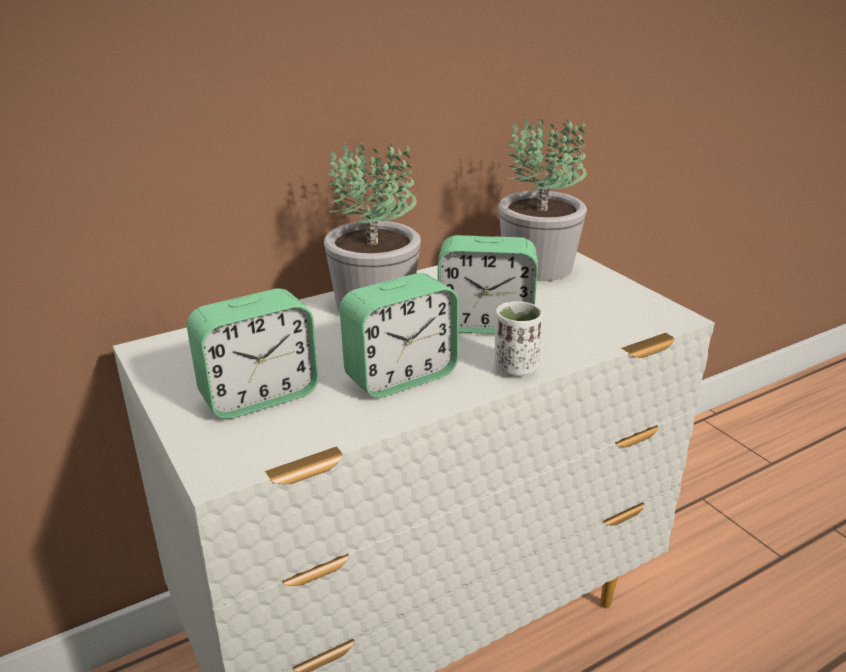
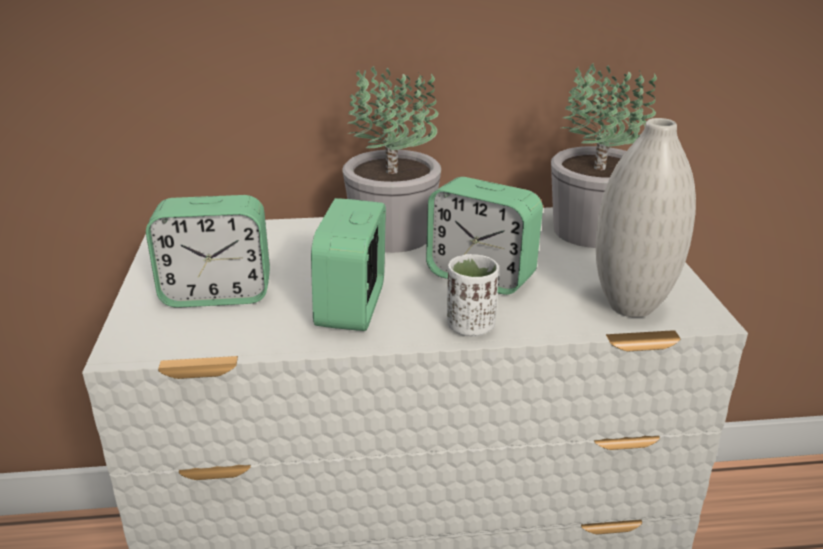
camera: 25 degrees right, 0 degrees up
alarm clock [340,273,458,398] -> alarm clock turned 105 degrees clockwise [311,198,386,331]
none -> white vase [596,118,696,318]

